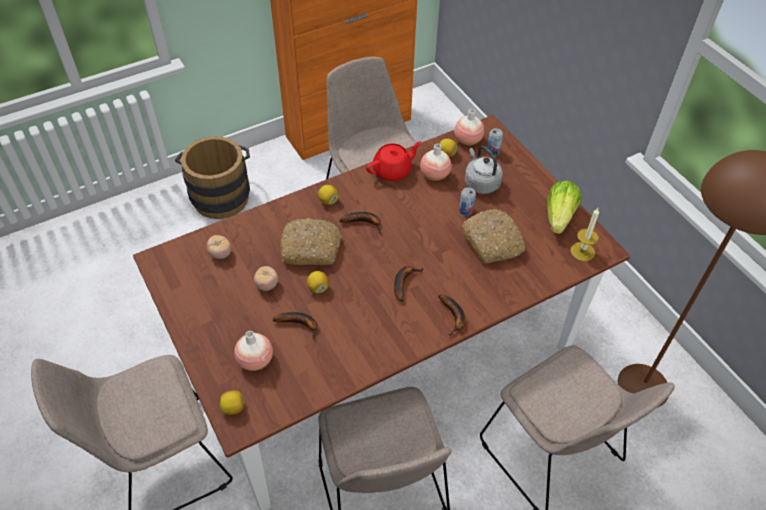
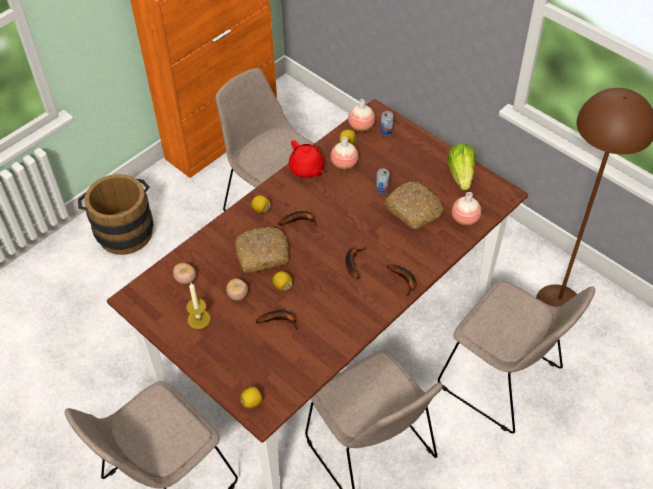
camera: 15 degrees left, 0 degrees up
vase [234,331,273,371] -> vase moved to [452,192,481,225]
red teapot [366,141,422,181] -> red teapot turned 105 degrees clockwise [289,140,324,178]
grey kettle [465,146,503,194] -> none
candle [570,208,599,261] -> candle moved to [186,283,210,329]

